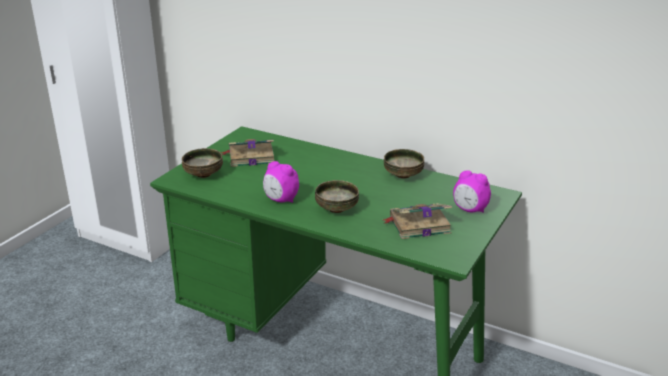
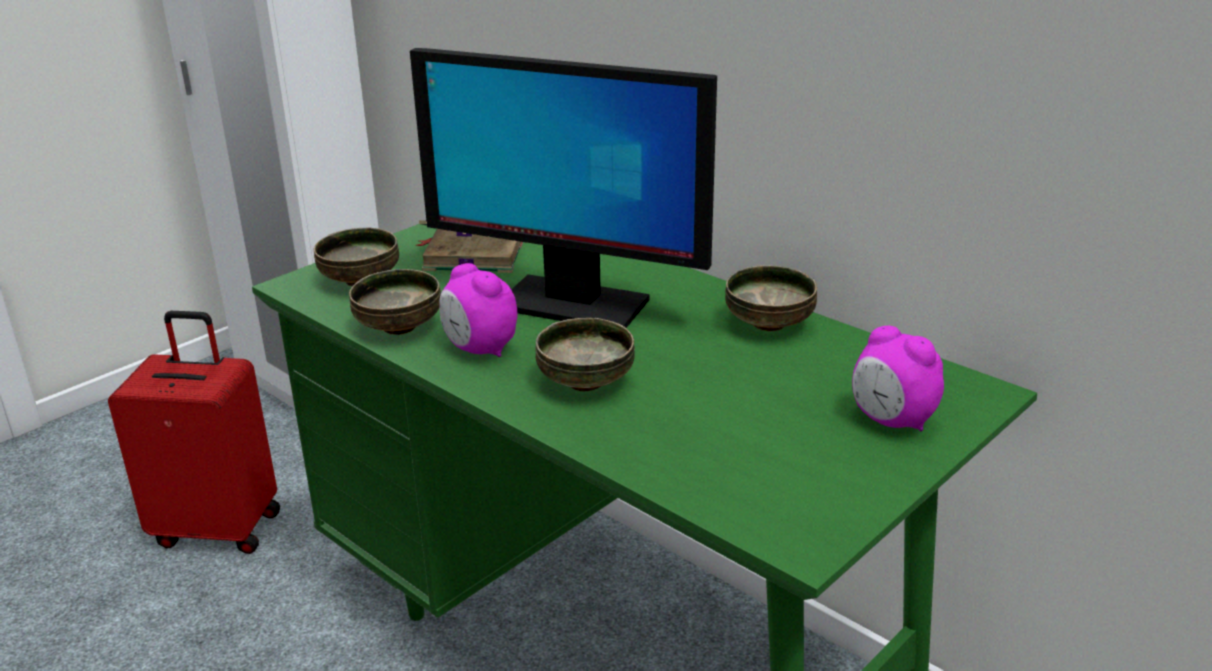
camera: 15 degrees right, 0 degrees up
book [383,203,452,239] -> none
none -> red suitcase [108,311,280,554]
none -> bowl [349,269,441,335]
none -> monitor [410,48,717,328]

